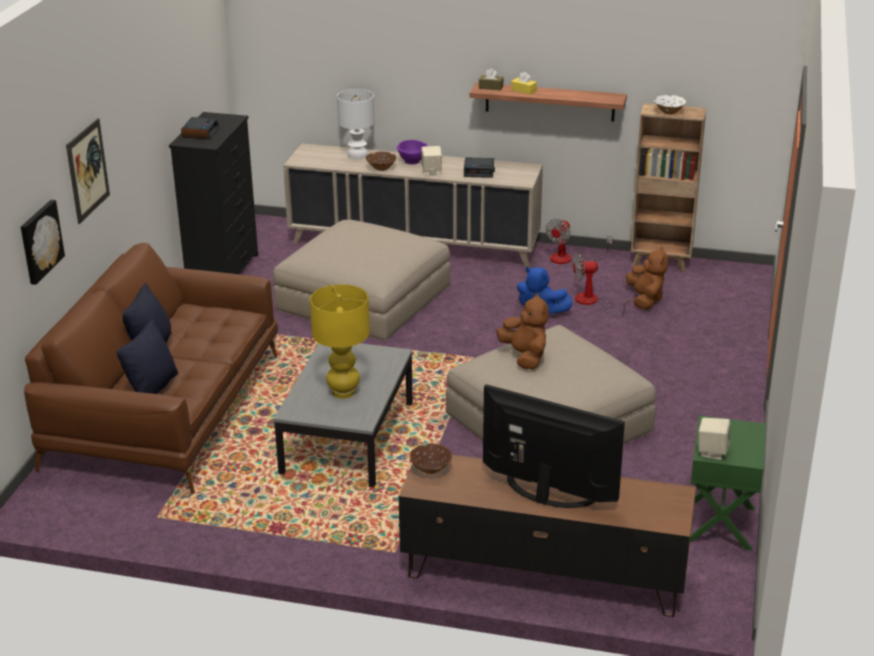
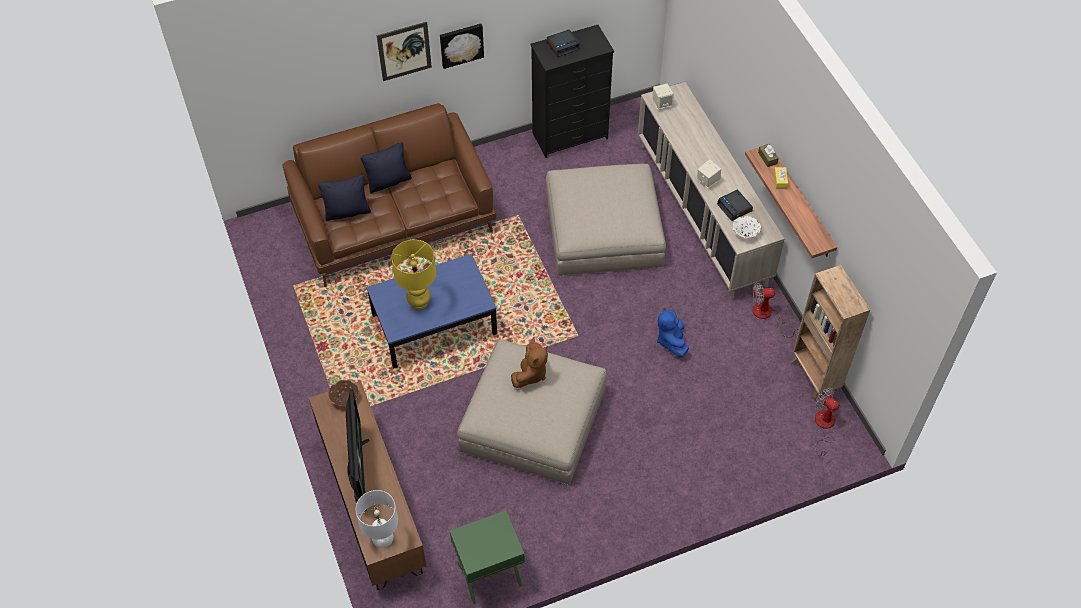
camera: 55 degrees right, 25 degrees up
picture [21,200,65,285] -> picture moved to [440,24,484,69]
grey coffee table [274,343,413,487] -> blue coffee table [366,254,497,369]
white table lamp [337,89,375,159] -> white table lamp moved to [355,490,398,548]
brown bowl [366,152,397,171] -> none
purple bowl [397,140,428,164] -> none
fan [573,254,630,317] -> fan moved to [815,388,839,457]
brown plush toy [626,247,668,310] -> none
white bowl [654,95,686,114] -> white bowl moved to [733,216,761,238]
beige speaker [698,418,730,460] -> beige speaker moved to [653,84,674,110]

